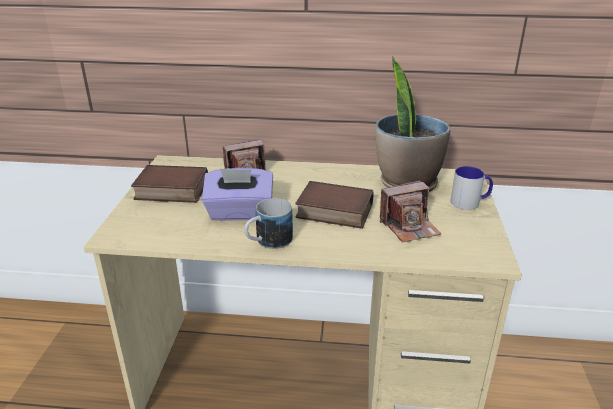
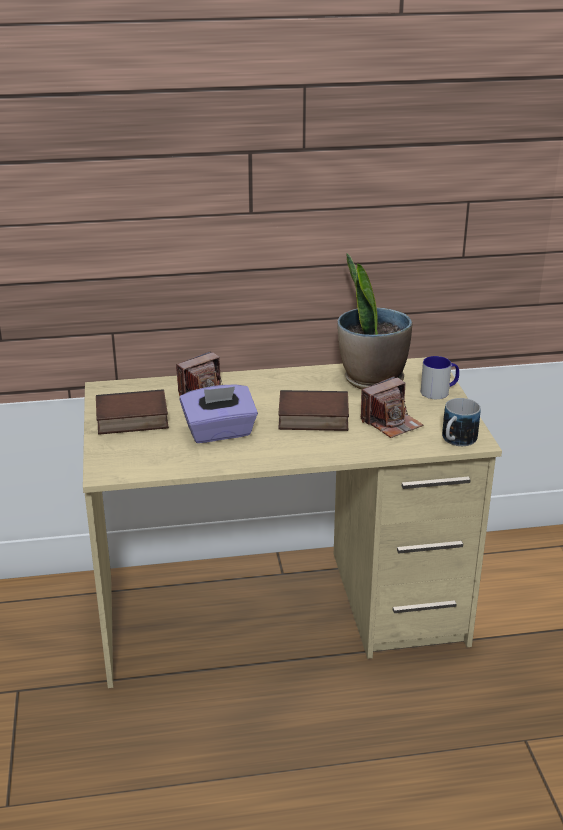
camera: 15 degrees left, 0 degrees up
mug [244,198,293,249] -> mug moved to [442,398,481,446]

